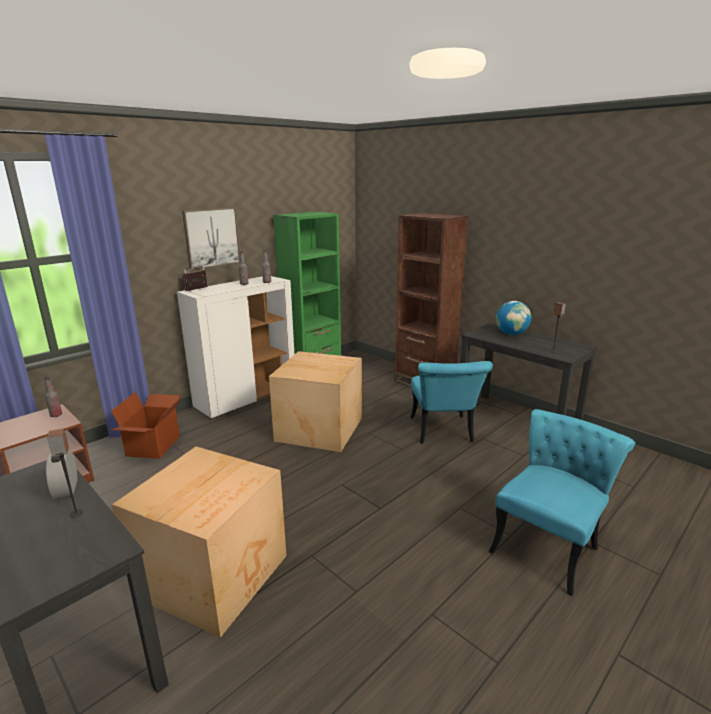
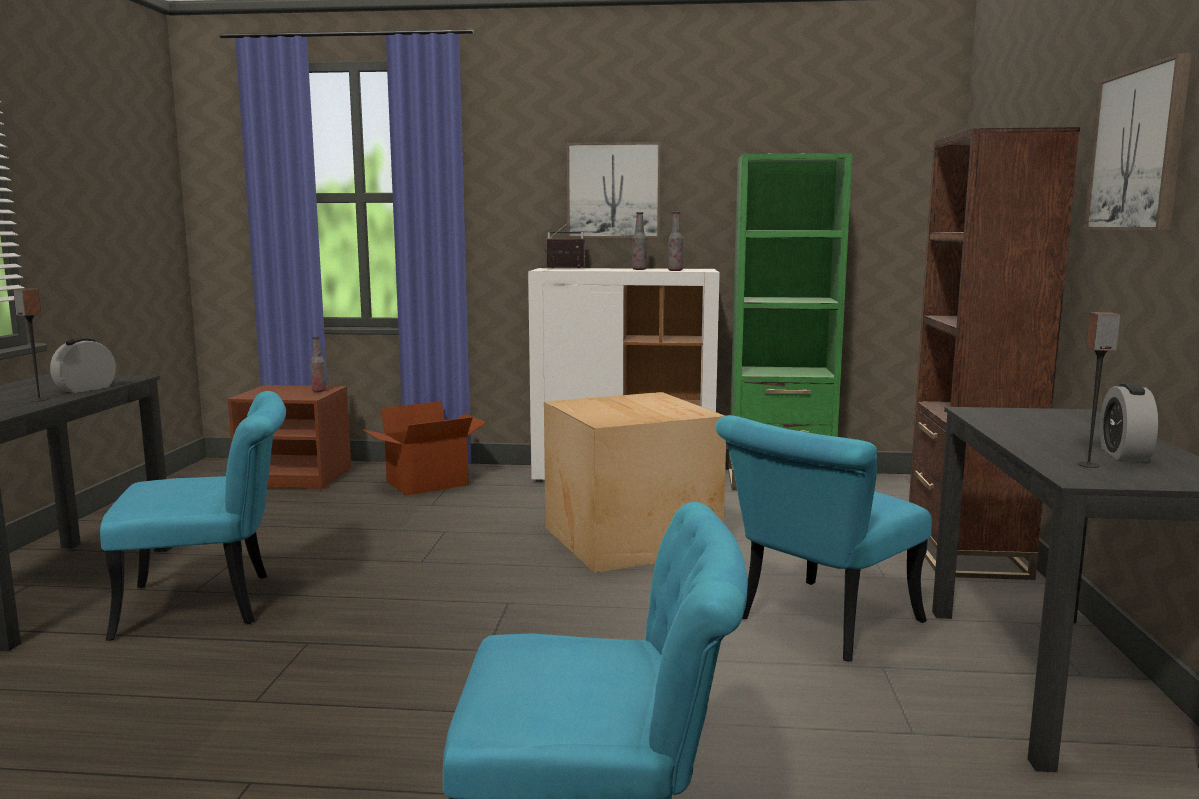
camera: 50 degrees right, 10 degrees down
cardboard box [112,447,287,638] -> turquoise chair [100,391,286,641]
globe [496,301,531,335] -> none
none -> picture [1083,53,1192,231]
none -> alarm clock [1100,383,1158,462]

